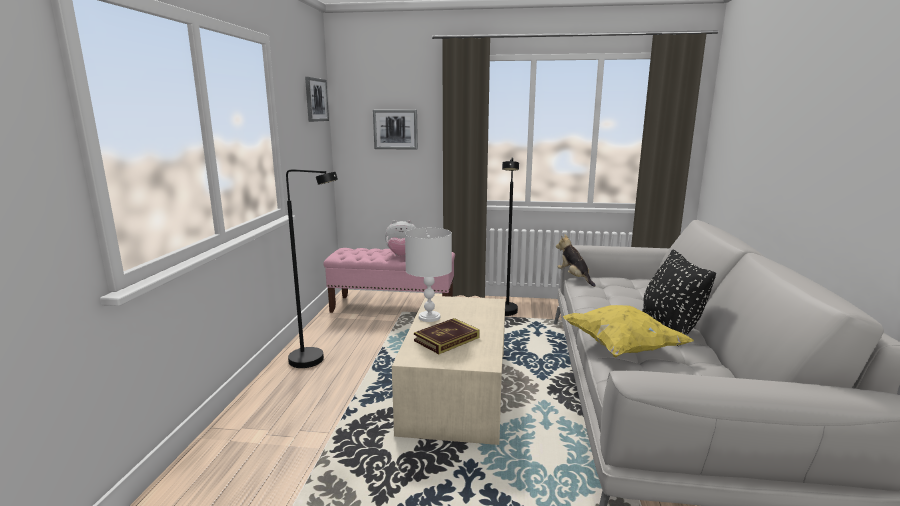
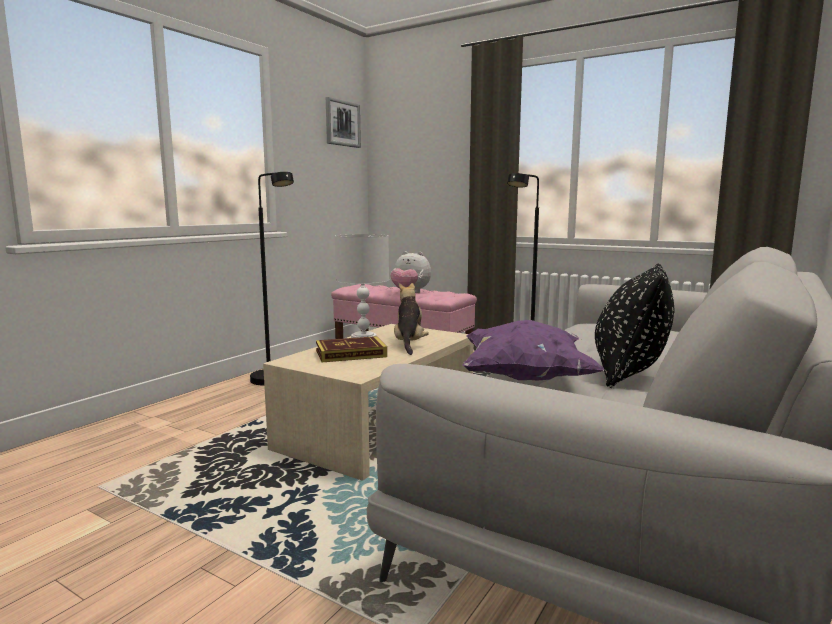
camera: 25 degrees right, 5 degrees down
picture [373,110,418,150] -> none
plush toy [556,234,596,287] -> plush toy moved to [394,283,429,355]
yellow pillow [563,305,694,357] -> purple pillow [462,320,604,381]

